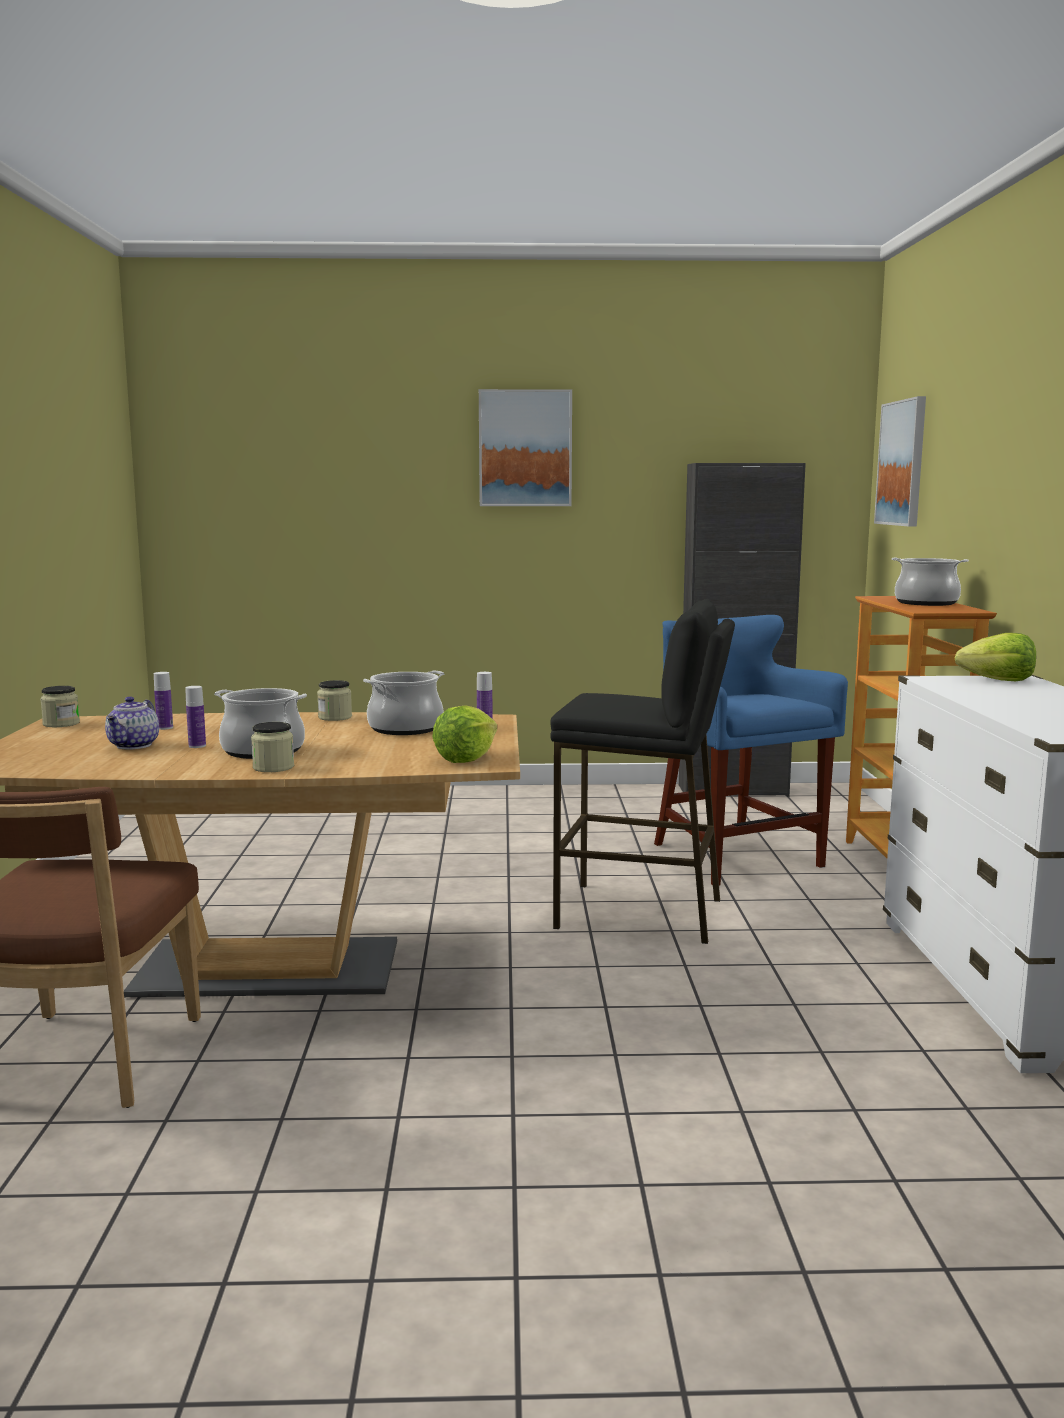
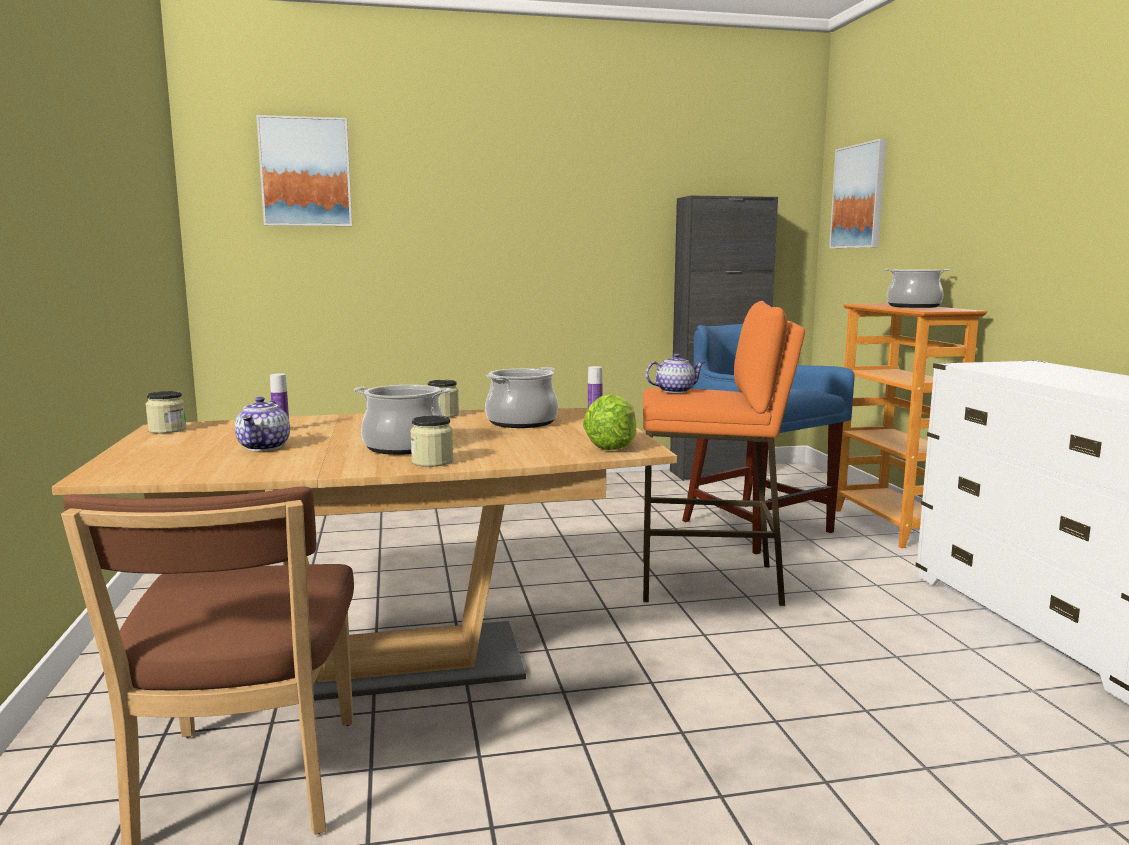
camera: 10 degrees left, 0 degrees up
bottle [185,686,206,748] -> none
picture [479,389,572,506] -> picture moved to [256,115,352,226]
black stool [550,599,735,944] -> orange stool [643,301,805,606]
lettuce [954,633,1036,681] -> none
none -> teapot [646,353,705,393]

